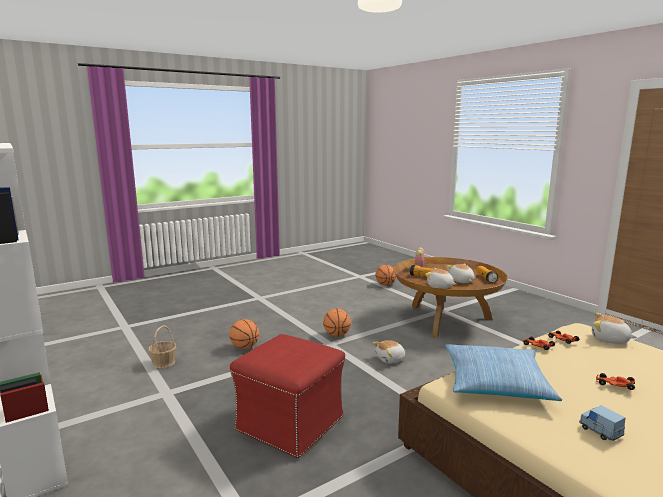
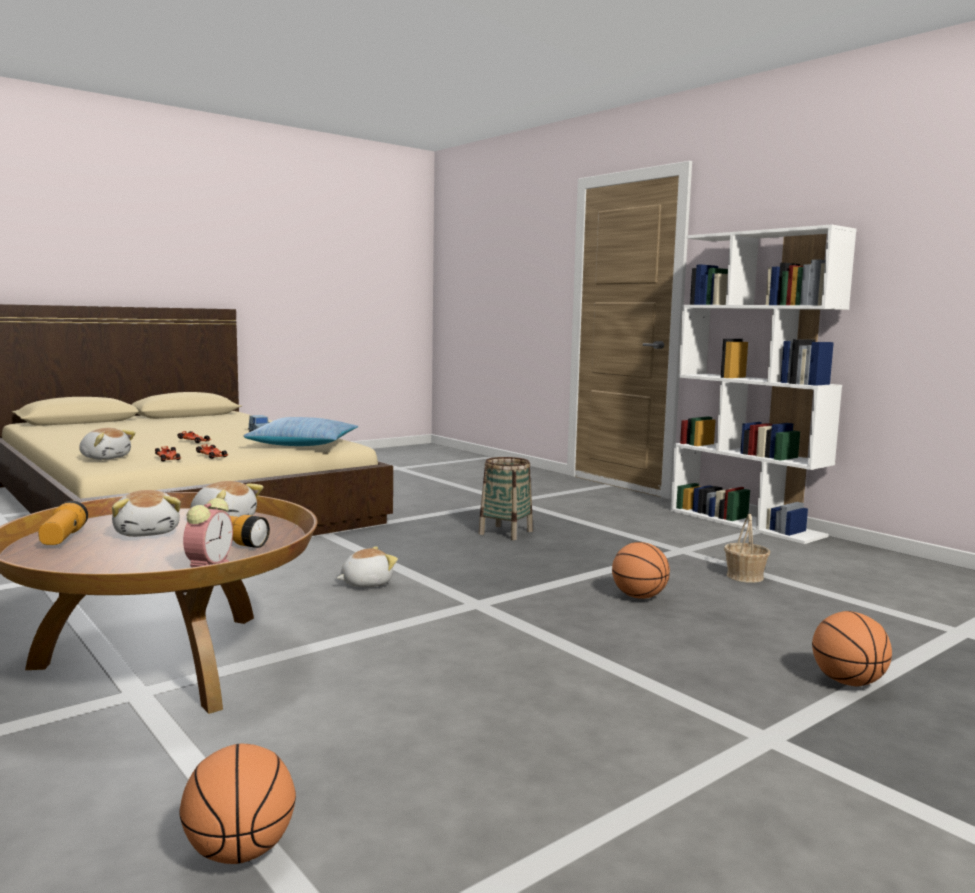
camera: 175 degrees right, 5 degrees down
red ottoman [230,334,345,458] -> basket [478,457,533,540]
basketball [323,308,351,337] -> basketball moved to [812,611,892,686]

